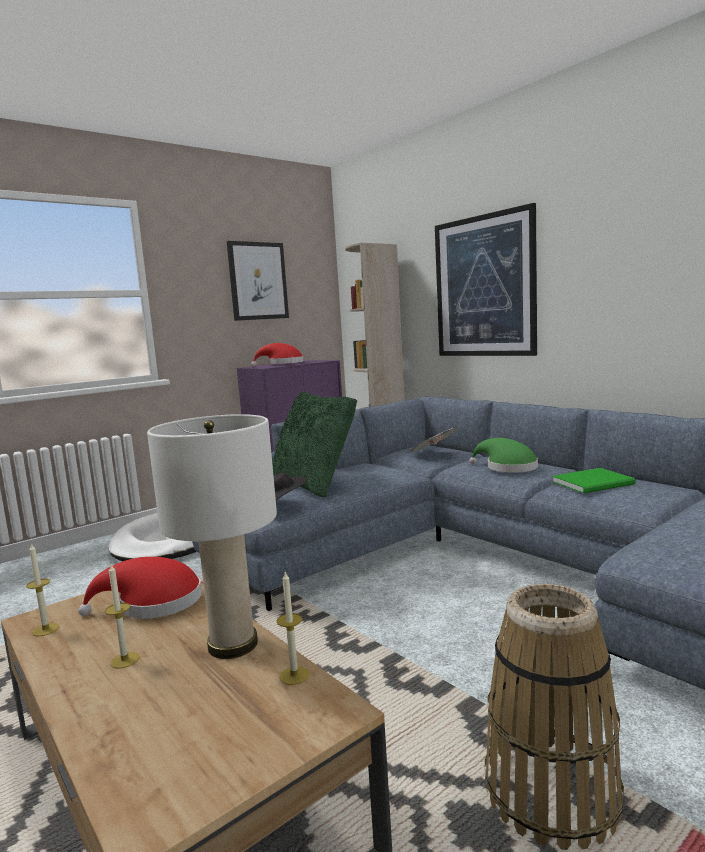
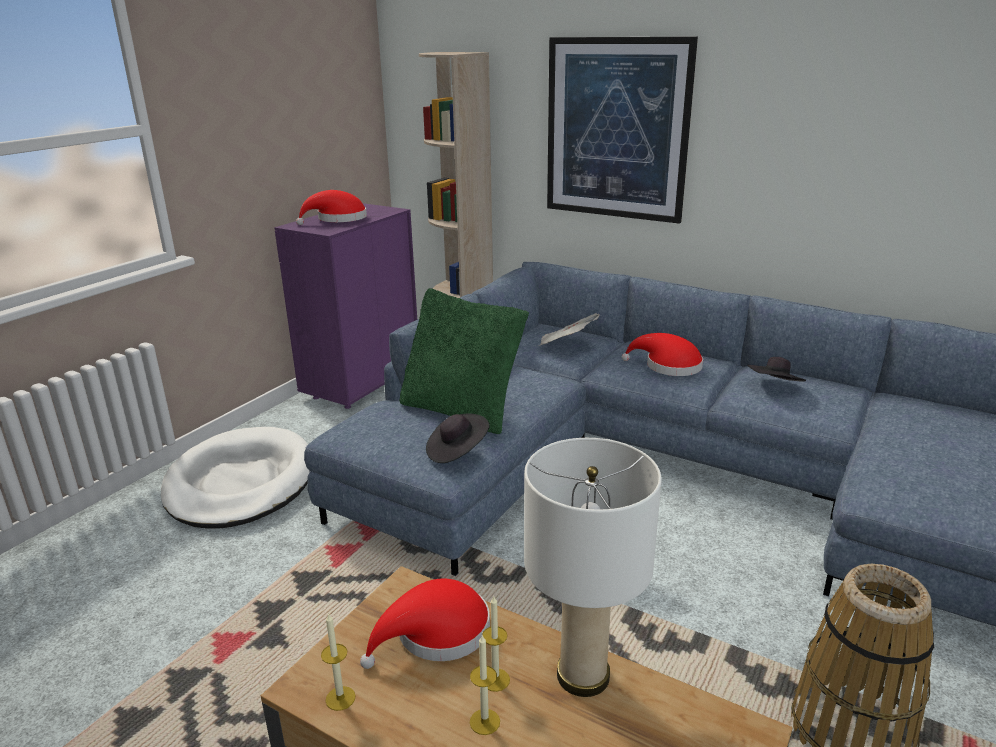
camera: 20 degrees left, 15 degrees up
picture [227,241,289,321] -> none
candle [277,572,309,685] -> candle moved to [482,596,510,692]
green hat [469,438,538,473] -> red hat [622,333,703,376]
green book [552,468,636,493] -> black hat [747,357,806,382]

